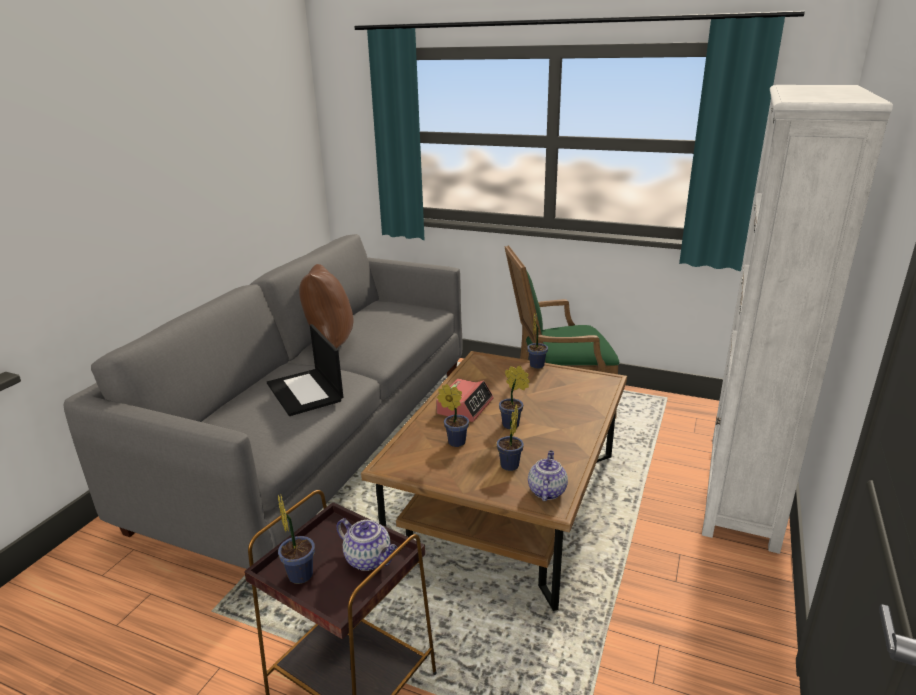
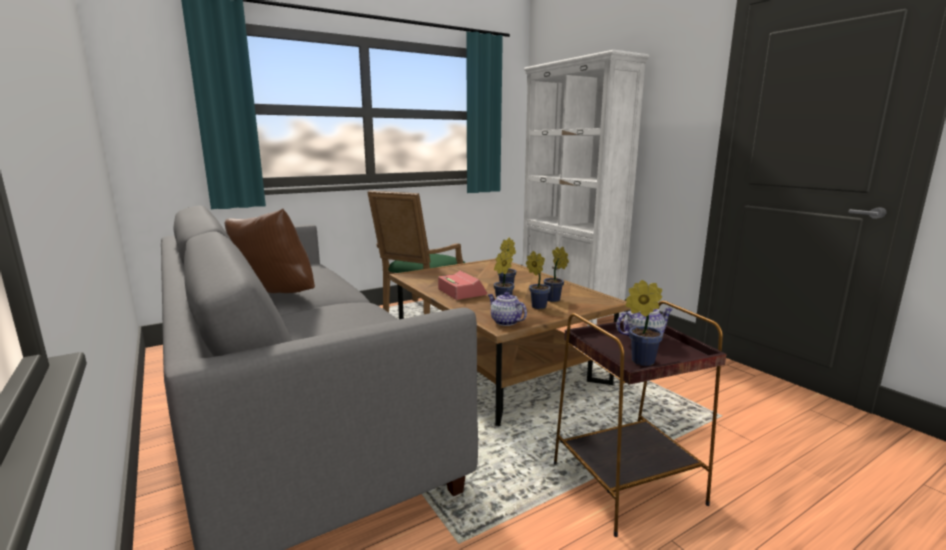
camera: 55 degrees left, 10 degrees down
laptop [267,324,344,416] -> none
potted plant [527,312,548,369] -> potted plant moved to [526,251,551,309]
teapot [528,450,568,501] -> teapot moved to [488,292,527,326]

